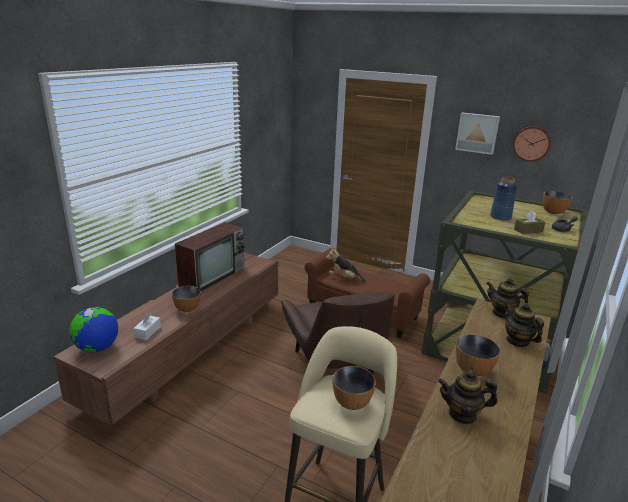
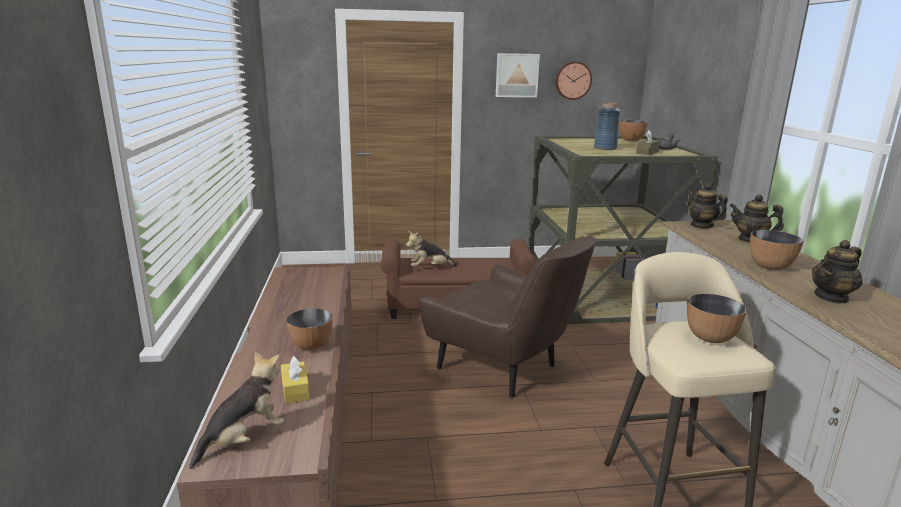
camera: 35 degrees left, 5 degrees down
globe [69,307,118,352] -> plush toy [189,351,284,469]
white tissue box [133,313,161,340] -> yellow tissue box [281,356,310,404]
television [175,222,246,292] -> none
teapot [486,278,529,319] -> teapot turned 60 degrees clockwise [687,183,728,228]

